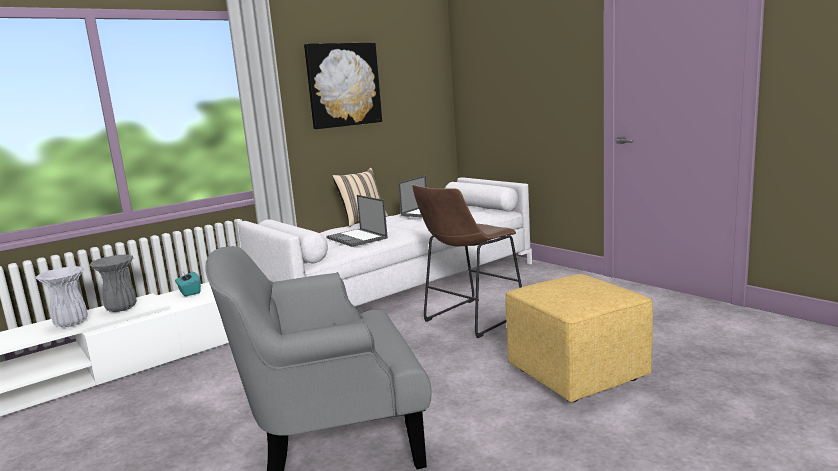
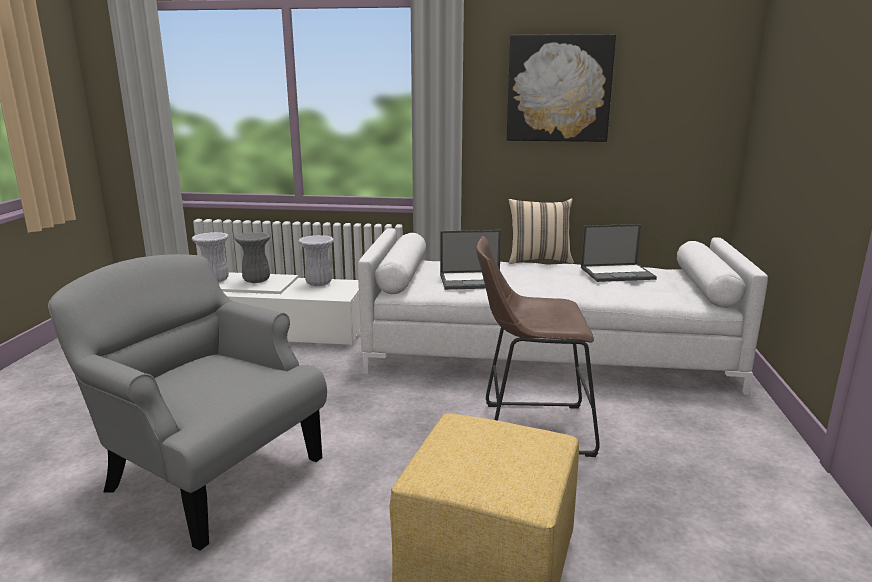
camera: 45 degrees right, 5 degrees up
turquoise tissue box [175,272,201,296] -> white vase [298,235,334,286]
laptop [326,195,388,247] -> laptop turned 105 degrees counterclockwise [440,230,509,290]

